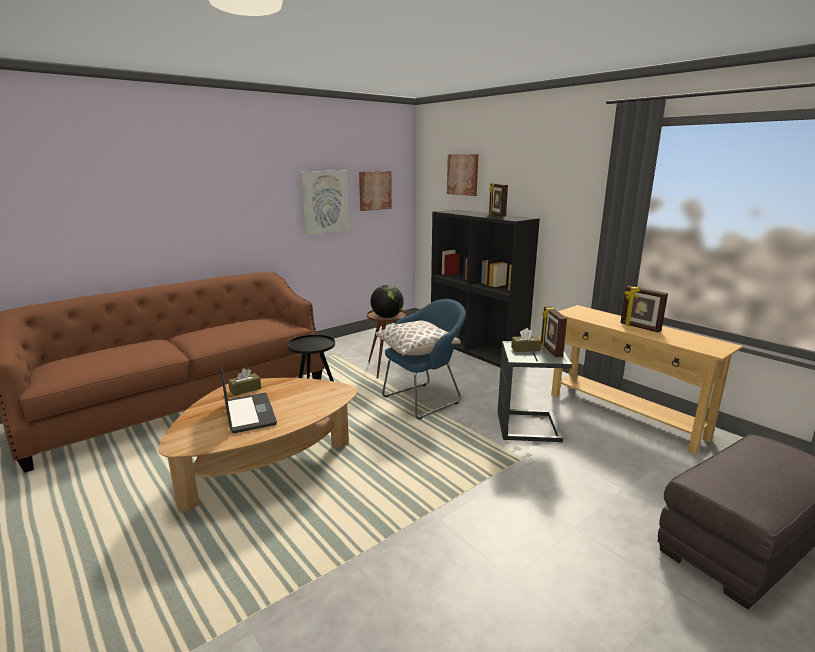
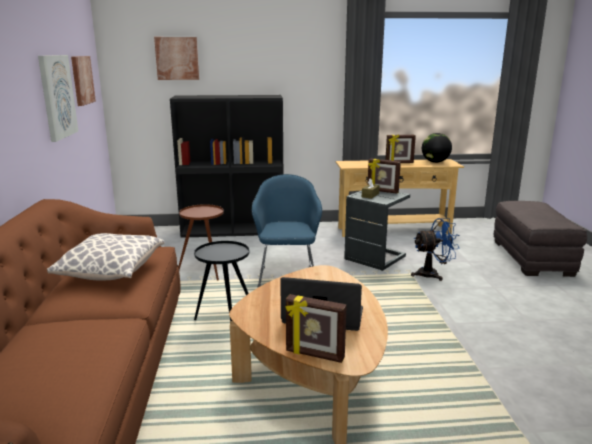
camera: 55 degrees left, 0 degrees up
brown tissue box [228,368,261,396] -> none
globe [370,285,404,318] -> globe moved to [422,133,452,163]
pillow [376,320,461,356] -> pillow moved to [47,233,165,281]
picture frame [489,183,508,217] -> picture frame moved to [285,294,347,363]
none -> blue fan [411,218,460,281]

